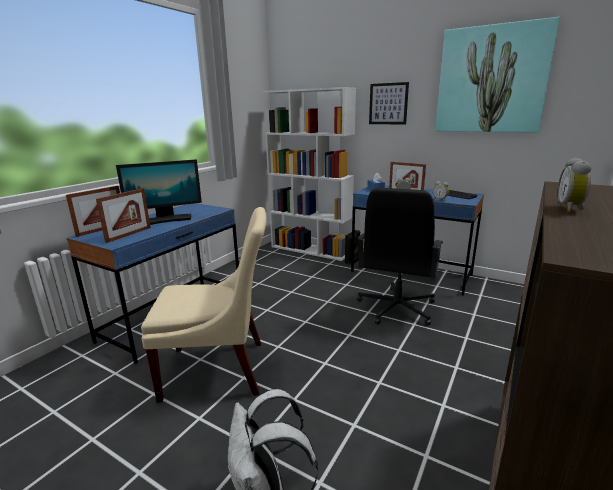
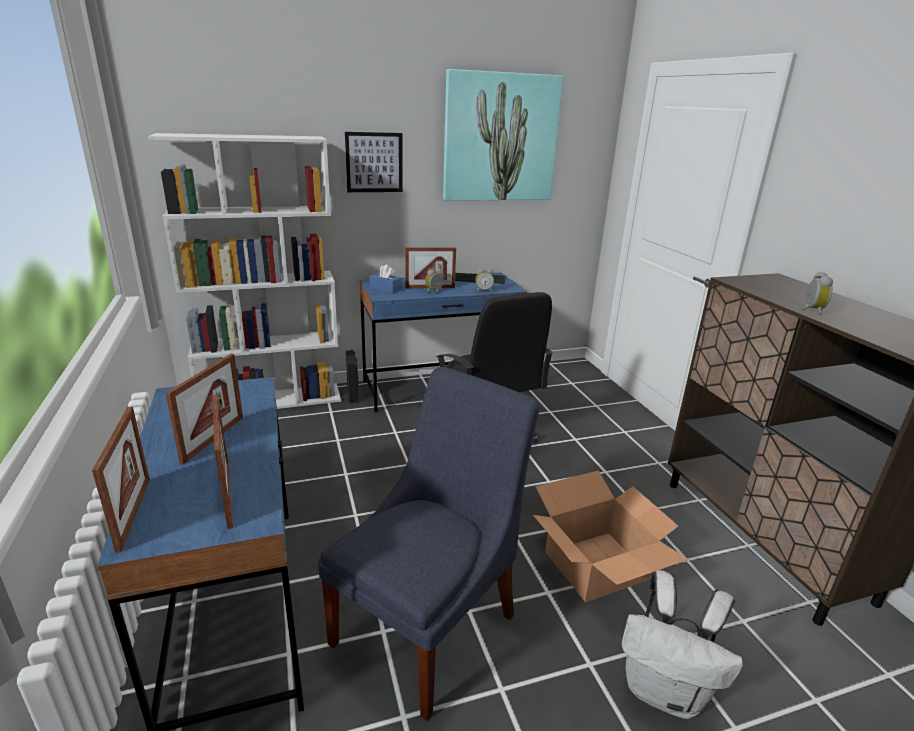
camera: 50 degrees left, 5 degrees up
monitor [116,159,202,225] -> picture frame [166,354,243,465]
beige chair [141,207,267,403] -> blue chair [318,367,540,721]
alarm clock [558,158,591,212] -> alarm clock turned 135 degrees counterclockwise [802,272,833,315]
none -> cardboard box [533,470,688,602]

